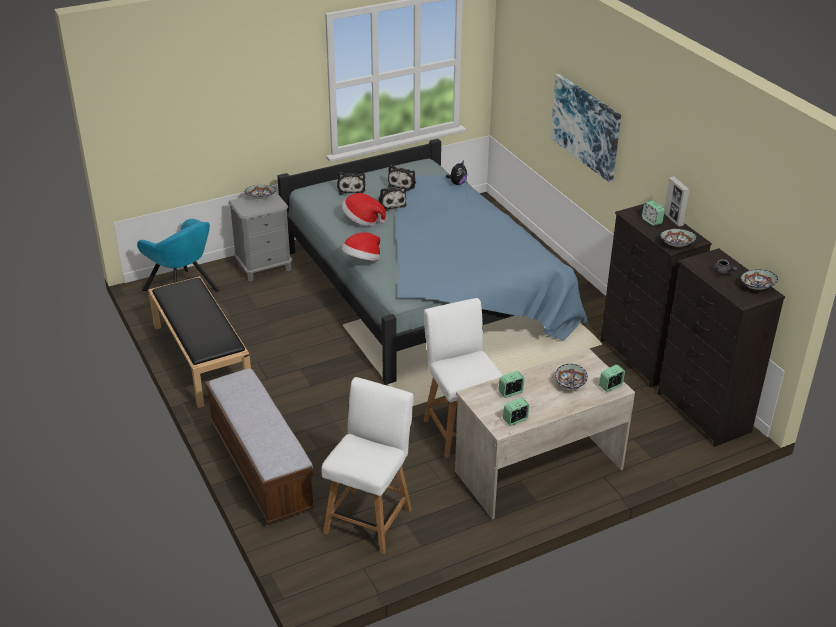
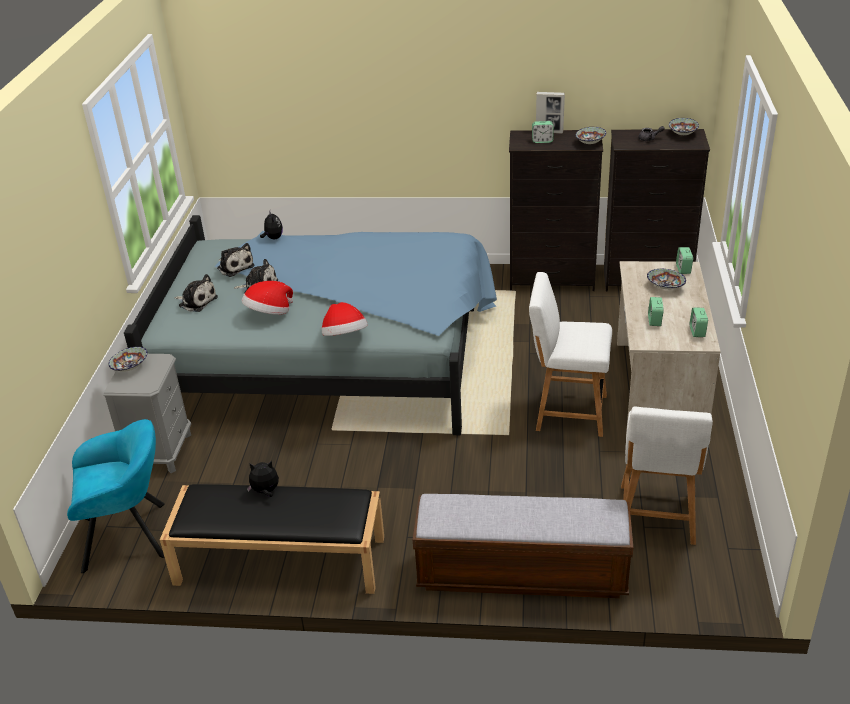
camera: 55 degrees left, 0 degrees up
white chair [321,377,414,554] -> white chair turned 135 degrees counterclockwise [621,407,713,545]
picture [550,74,621,183] -> none
none -> plush toy [247,461,279,497]

